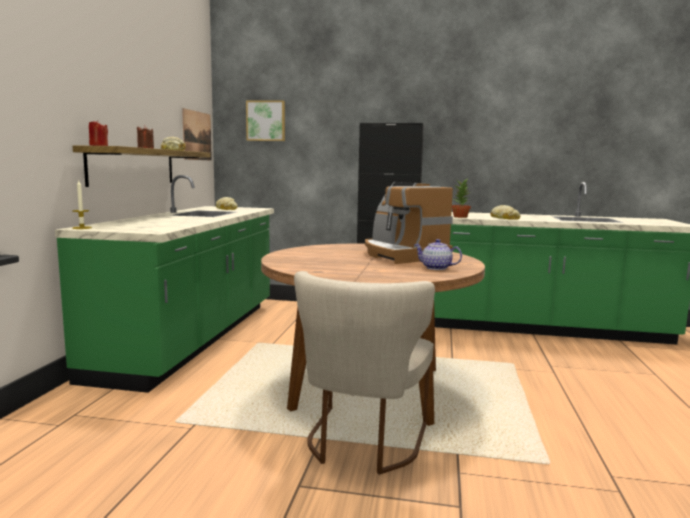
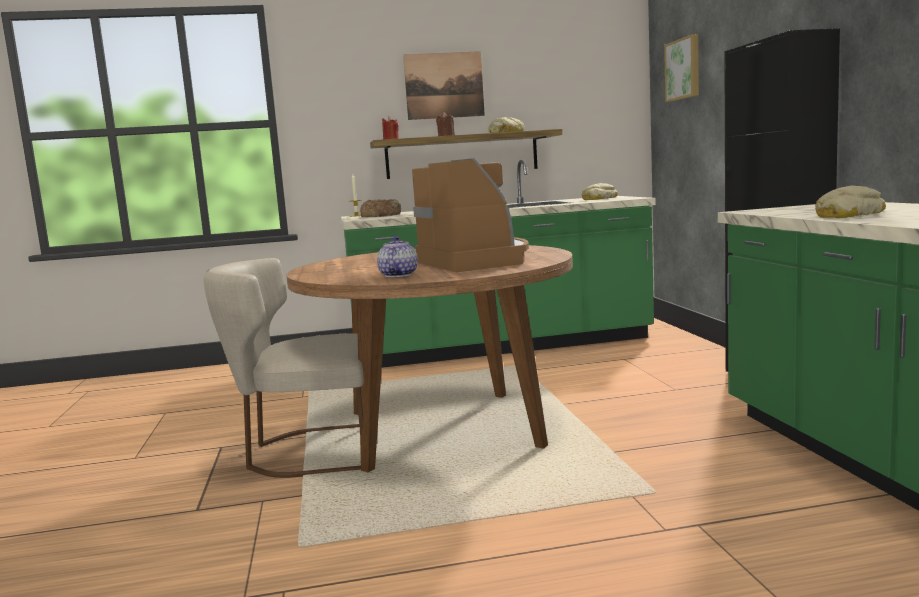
camera: 70 degrees right, 0 degrees up
picture [182,108,212,160] -> picture moved to [403,51,485,120]
coffee machine [365,182,453,264] -> coffee machine turned 120 degrees clockwise [412,158,529,272]
potted plant [452,179,471,218] -> none
none -> bread [360,199,401,217]

